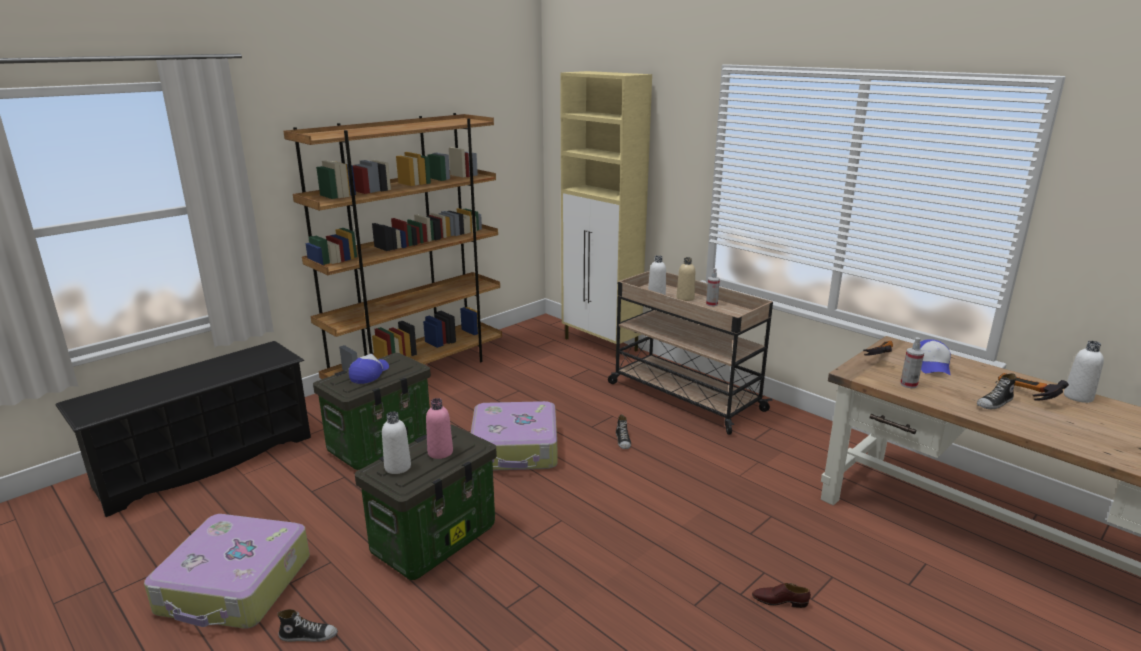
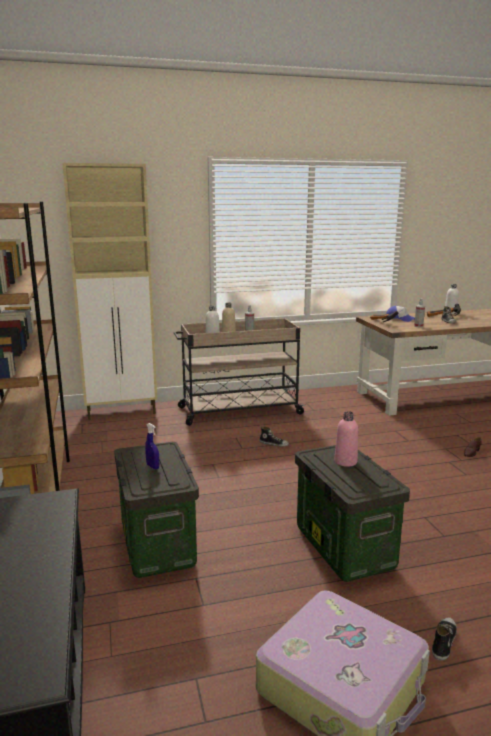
camera: 60 degrees left, 5 degrees down
cap [349,354,389,384] -> blue spray bottle [145,423,159,469]
white bottle [382,411,411,474] -> none
suitcase [471,401,558,471] -> none

